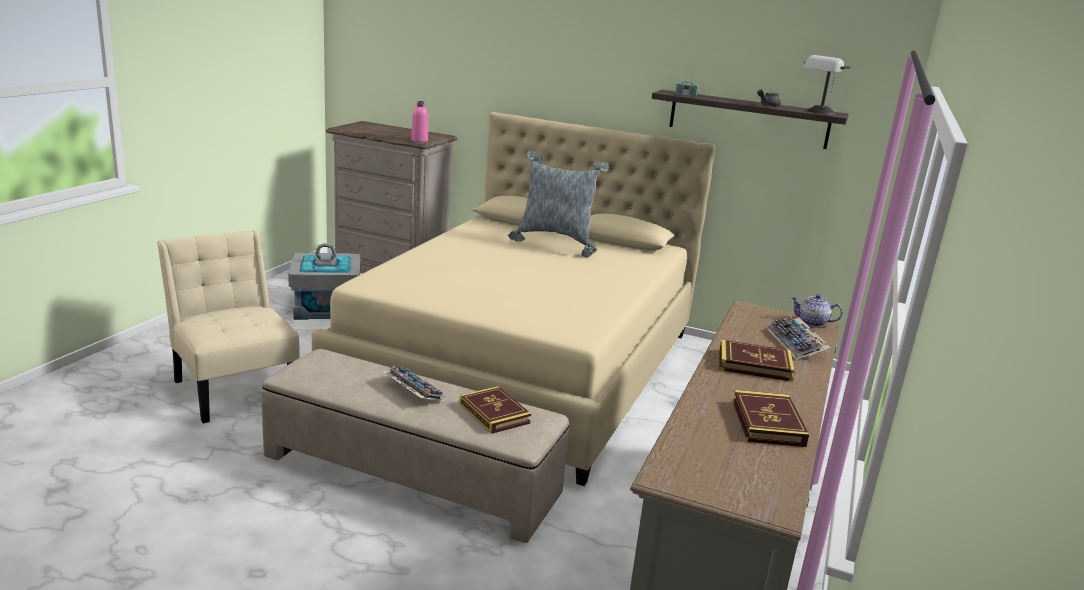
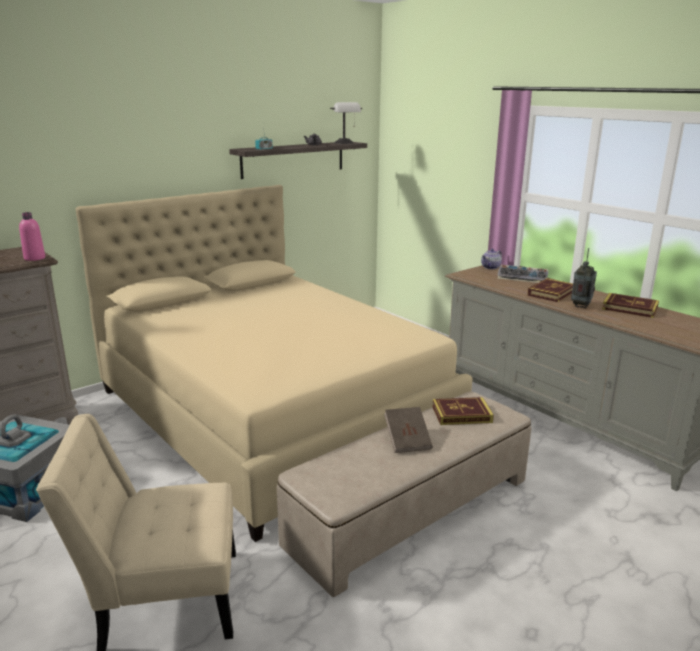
camera: 60 degrees left, 0 degrees up
keyboard [382,366,447,401] -> brown book [384,407,433,453]
pillow [507,150,609,258] -> none
none -> radio [571,248,597,308]

